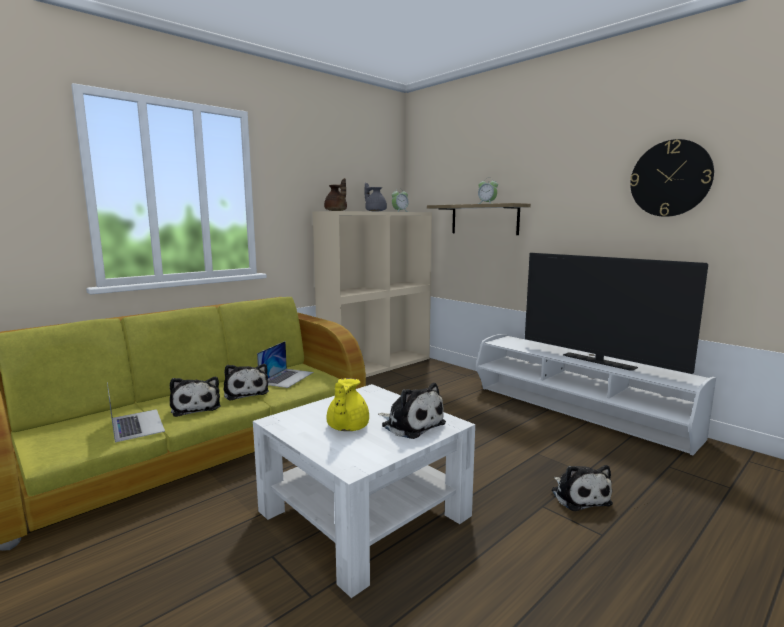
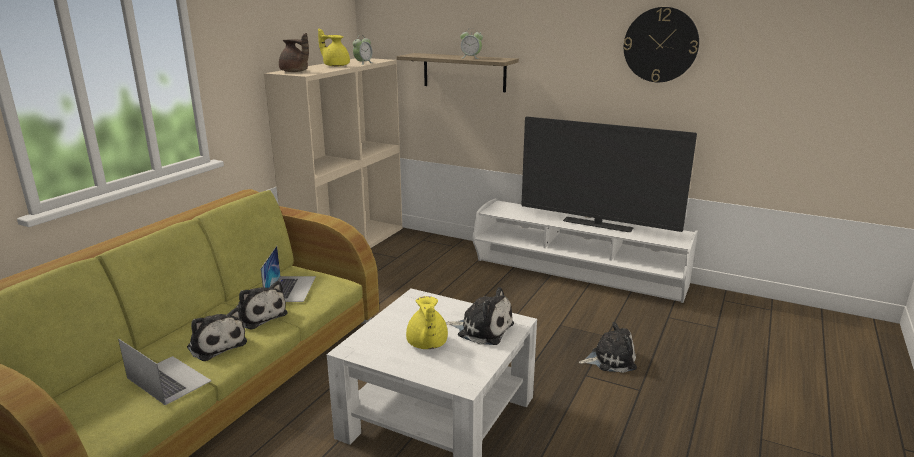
camera: 20 degrees left, 10 degrees up
grey teapot [365,182,387,212] -> yellow teapot [318,28,350,67]
plush toy [551,465,613,511] -> plush toy turned 60 degrees counterclockwise [579,322,637,373]

